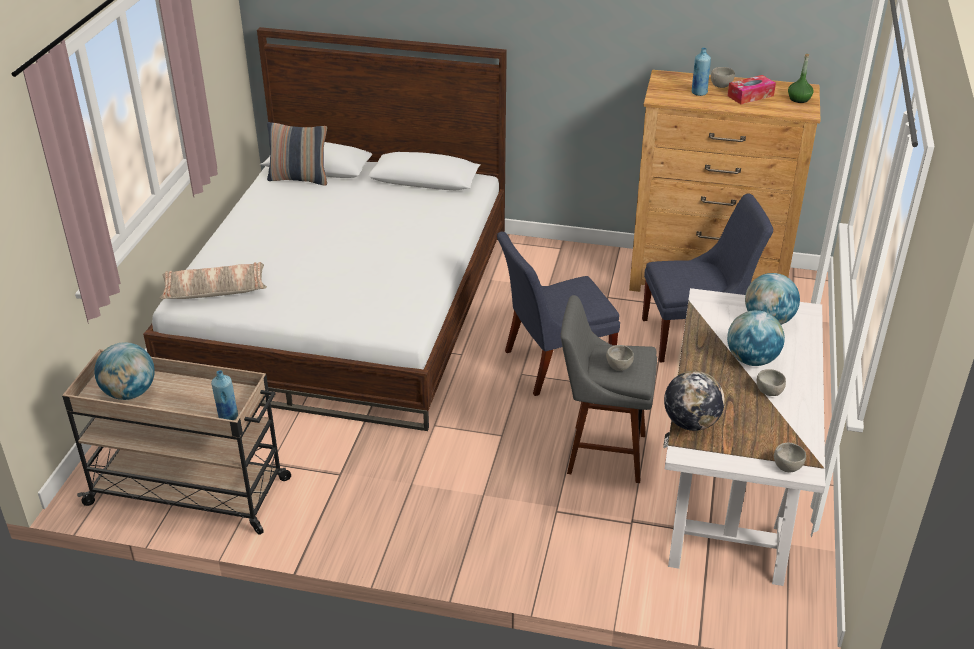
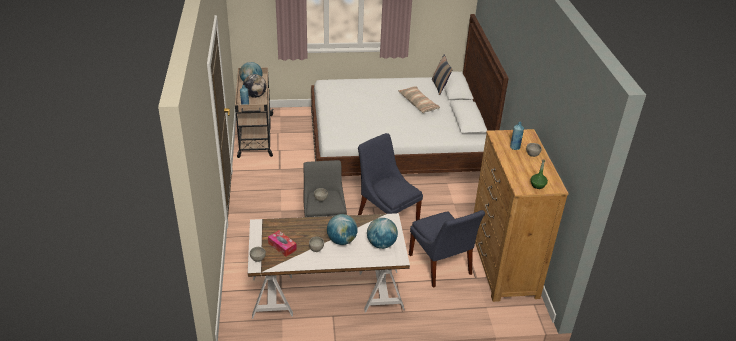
camera: 70 degrees right, 0 degrees up
pillow [159,262,267,299] -> pillow moved to [398,86,440,113]
globe [664,371,725,431] -> globe moved to [243,74,267,98]
tissue box [727,75,776,104] -> tissue box moved to [268,230,297,257]

